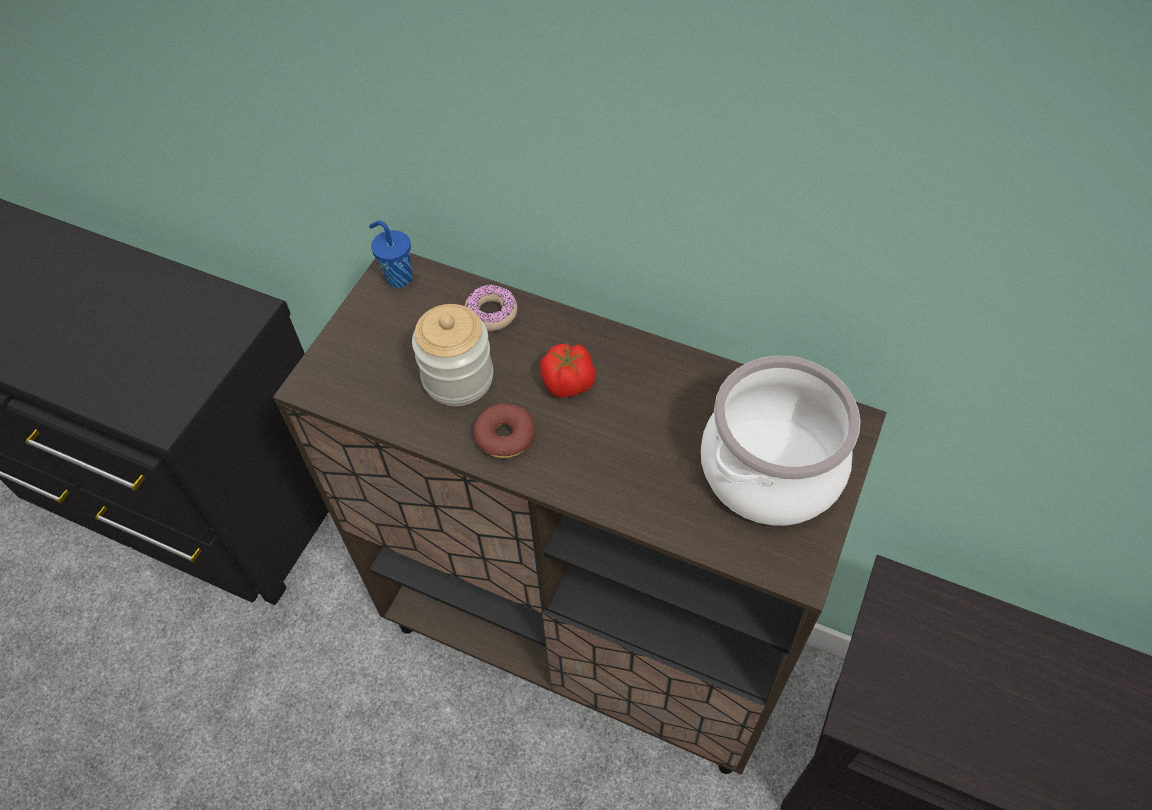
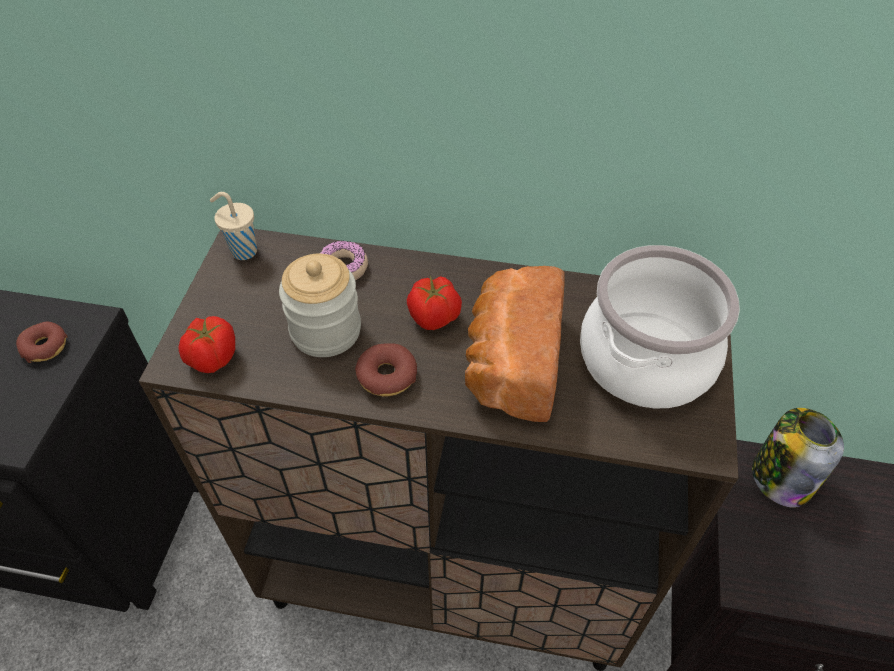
camera: 15 degrees left, 5 degrees down
blue cup [369,221,412,288] -> beige cup [210,192,257,260]
none -> donut [16,322,68,363]
none -> tomato [178,316,235,373]
none -> bread [465,266,565,422]
none -> jar [752,408,844,508]

